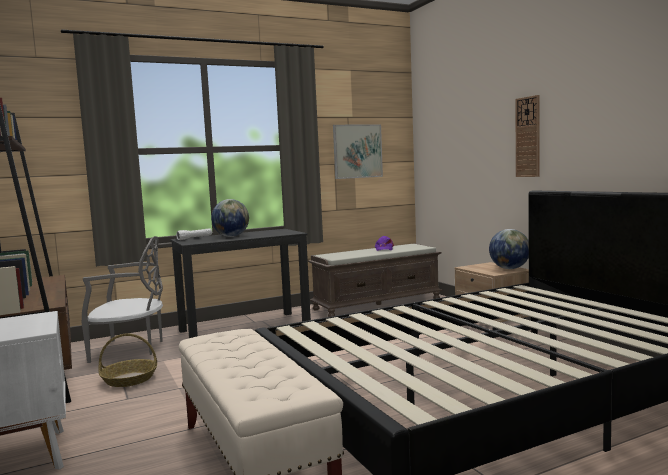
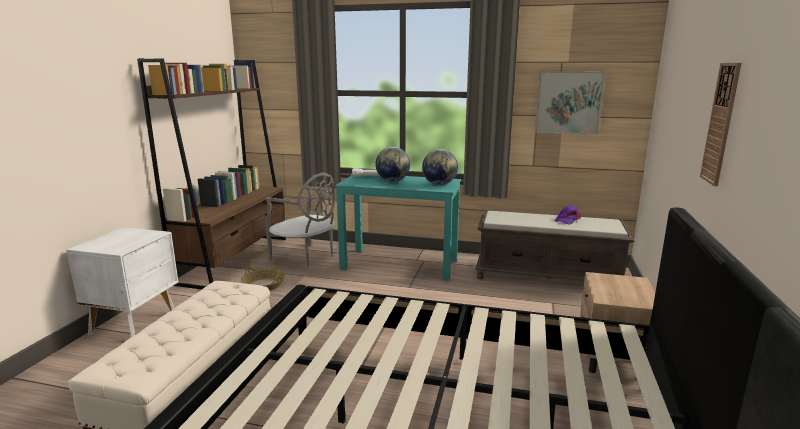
camera: 40 degrees right, 10 degrees up
black desk [170,229,311,338] -> turquoise desk [335,175,461,281]
globe [489,229,529,269] -> globe moved to [422,149,458,185]

